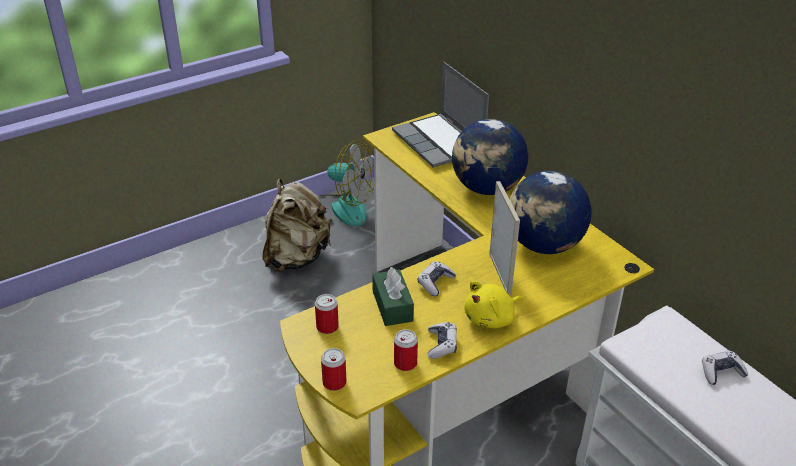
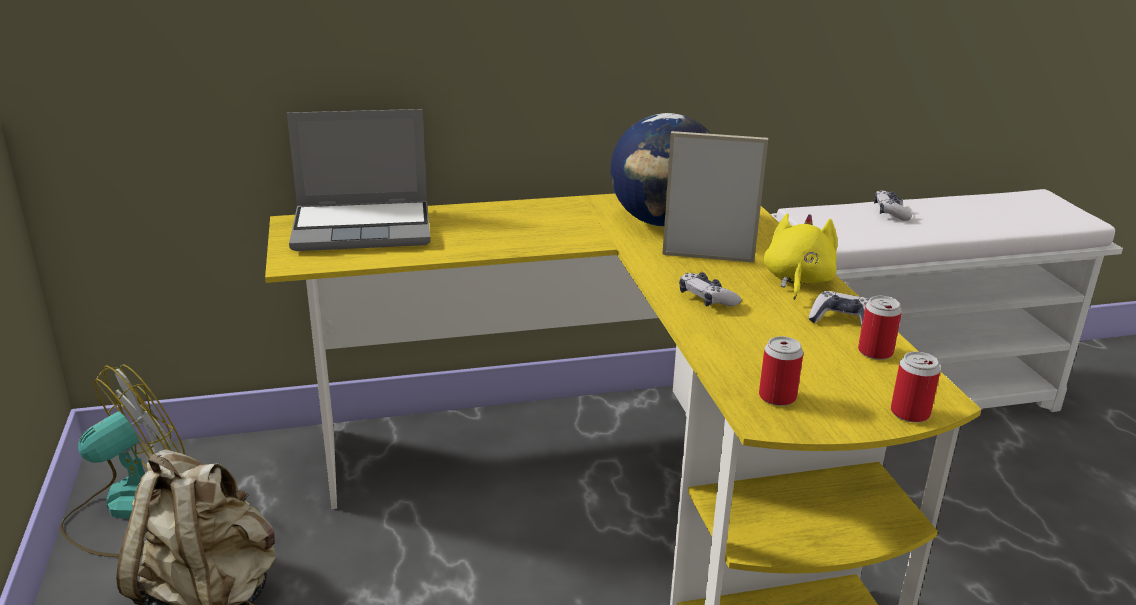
camera: 70 degrees left, 10 degrees down
green tissue box [372,267,414,326] -> none
globe [452,119,528,195] -> none
yellow plush toy [464,281,523,329] -> yellow plush toy turned 150 degrees counterclockwise [764,214,838,300]

